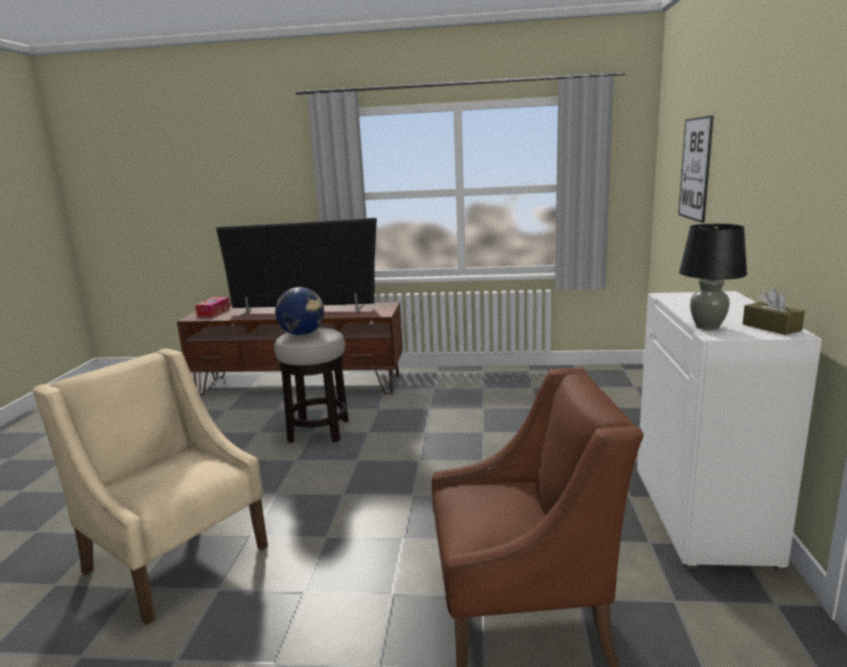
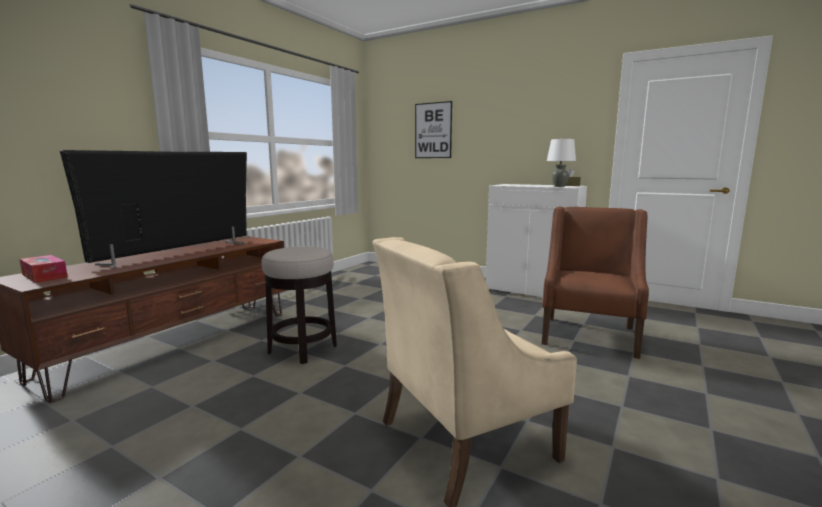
camera: 65 degrees left, 5 degrees down
globe [275,287,324,335] -> none
black table lamp [679,224,747,330] -> white table lamp [547,139,576,187]

